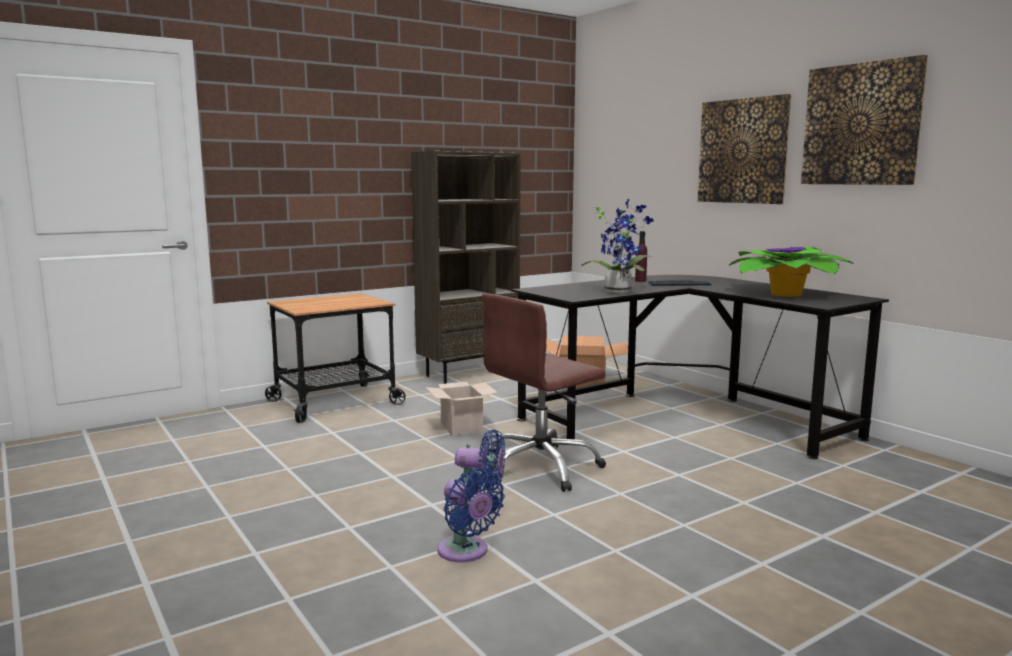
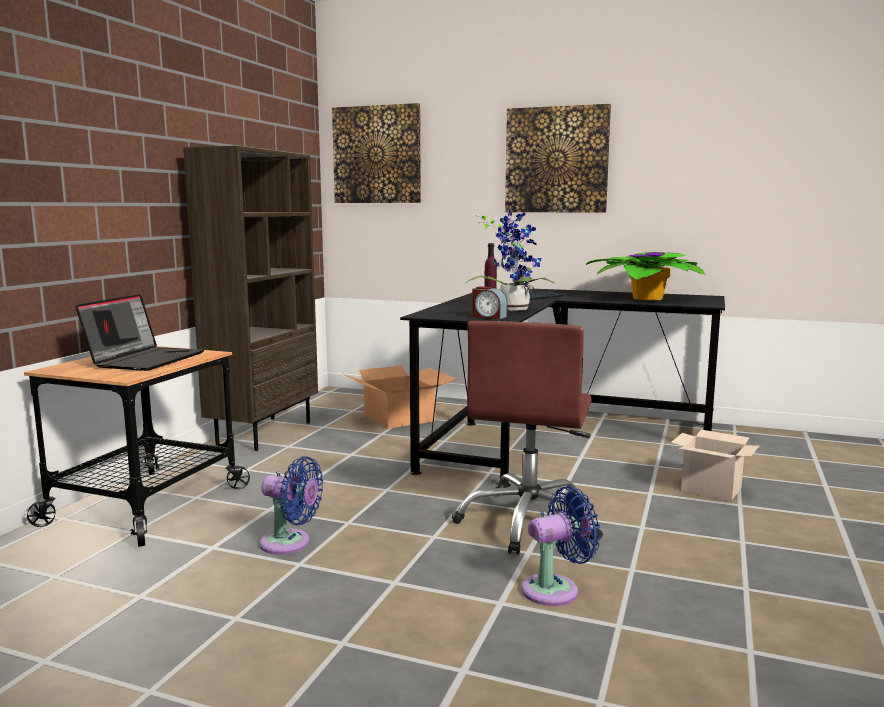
camera: 35 degrees left, 0 degrees up
cardboard box [426,382,498,436] -> cardboard box moved to [671,430,759,501]
blue fan [438,468,505,562] -> blue fan moved to [259,456,323,554]
picture [801,55,928,185] -> picture moved to [332,103,421,203]
none -> laptop [76,294,204,371]
none -> alarm clock [472,286,507,319]

